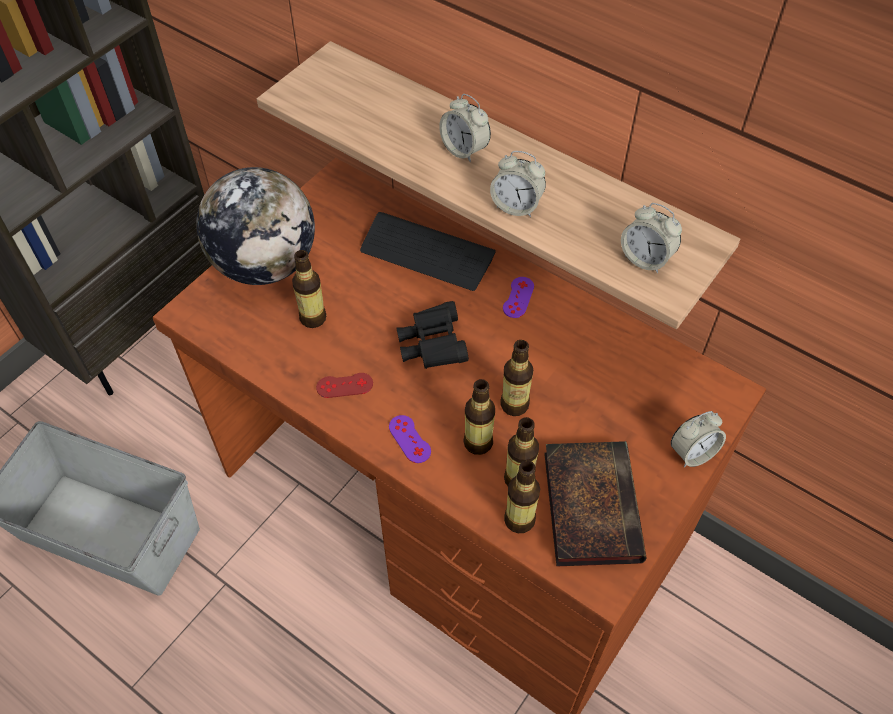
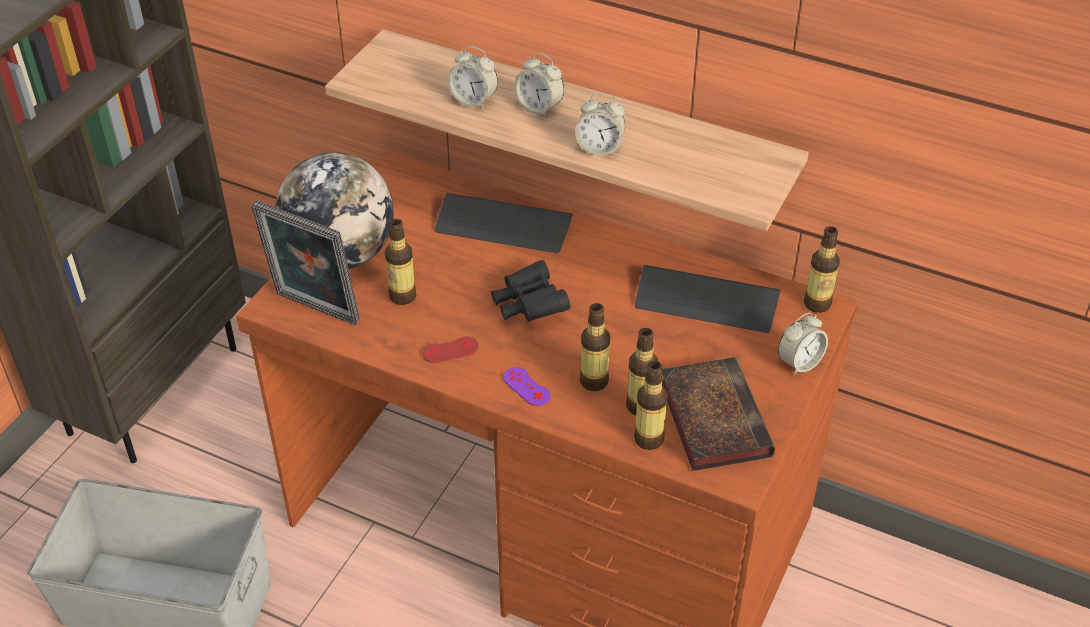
camera: 10 degrees left, 10 degrees down
bottle [501,340,533,416] -> bottle moved to [804,226,840,313]
purple game controller [503,277,534,318] -> none
alarm clock [621,203,682,273] -> alarm clock moved to [447,46,498,110]
none -> picture frame [251,200,360,325]
none -> keyboard [635,265,780,333]

